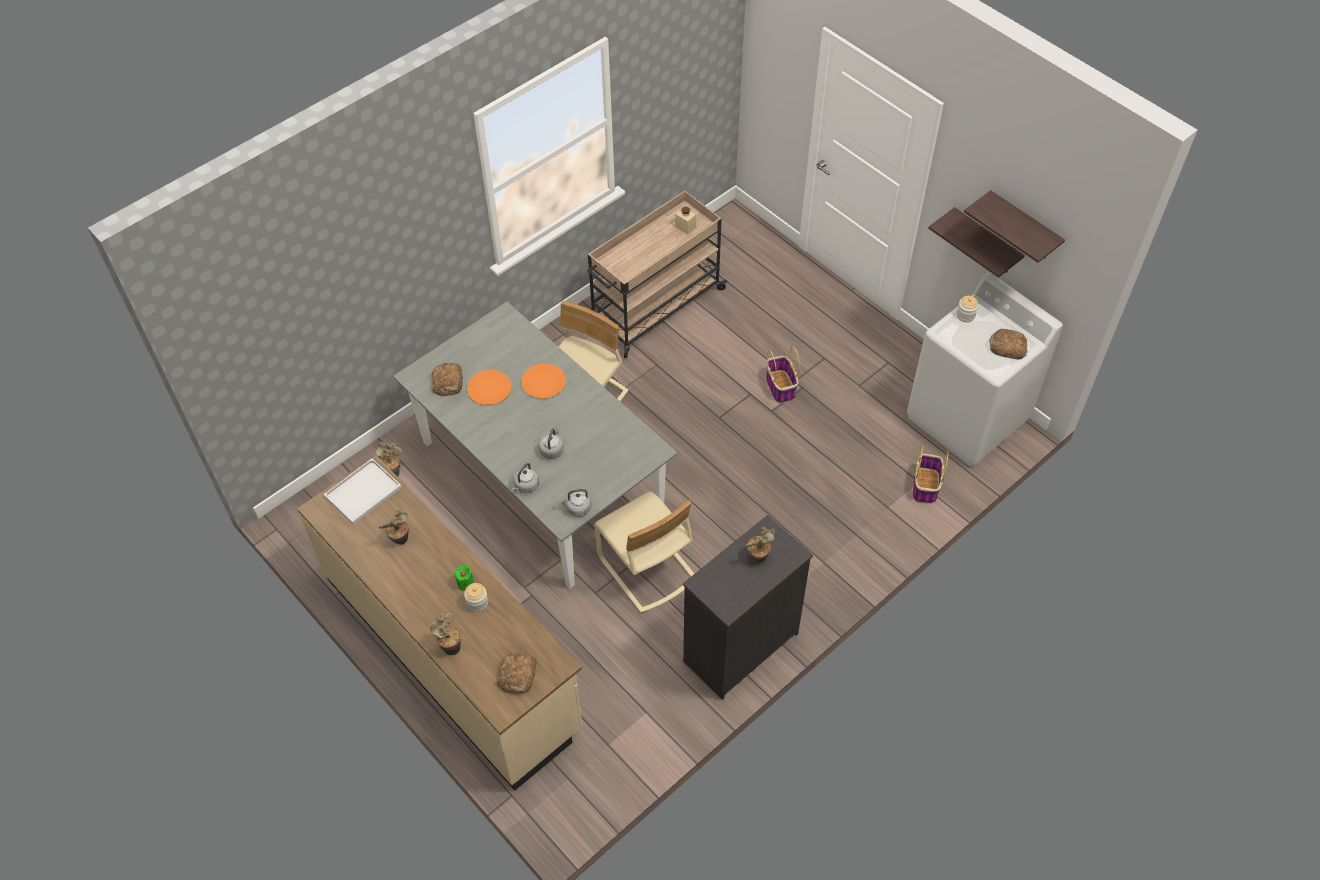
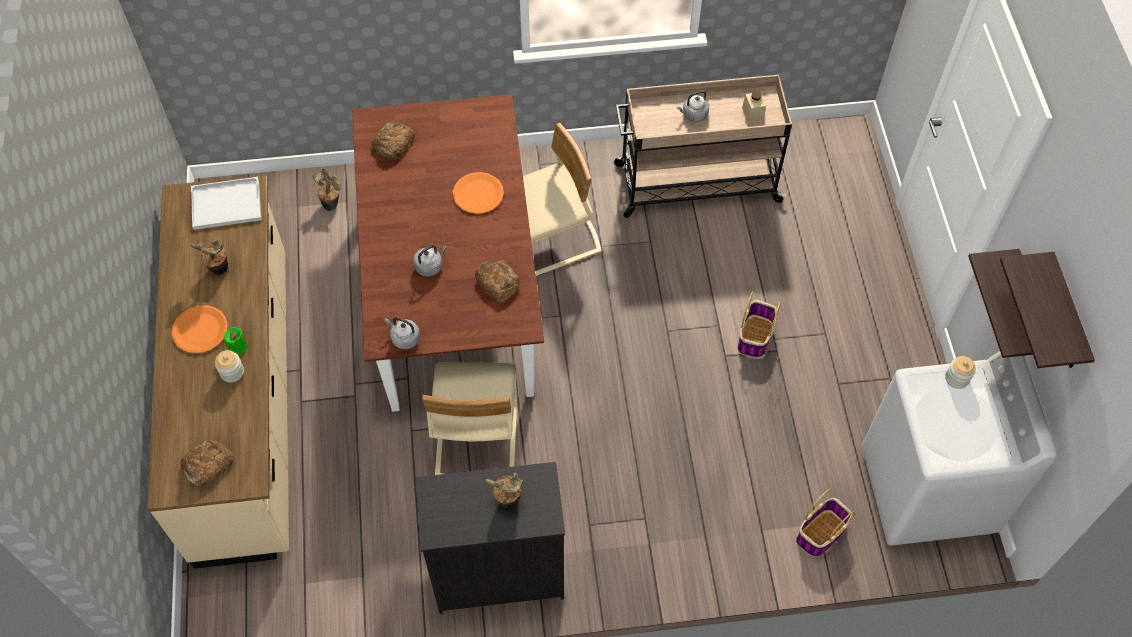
camera: 35 degrees right, 5 degrees up
grey dining table [393,302,677,589] -> brown dining table [352,94,544,412]
potted plant [430,613,461,655] -> none
orange plate [467,370,511,405] -> orange plate moved to [172,305,228,353]
grey kettle [511,463,539,494] -> grey kettle moved to [677,90,709,122]
bread [989,329,1028,360] -> bread moved to [475,260,520,303]

